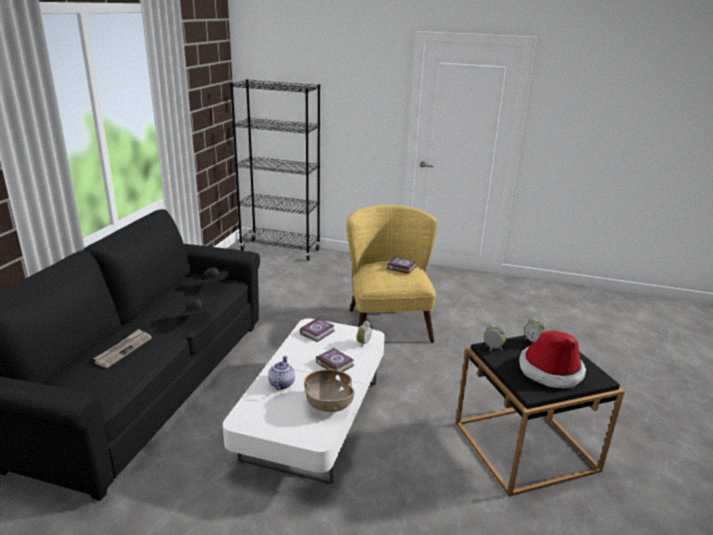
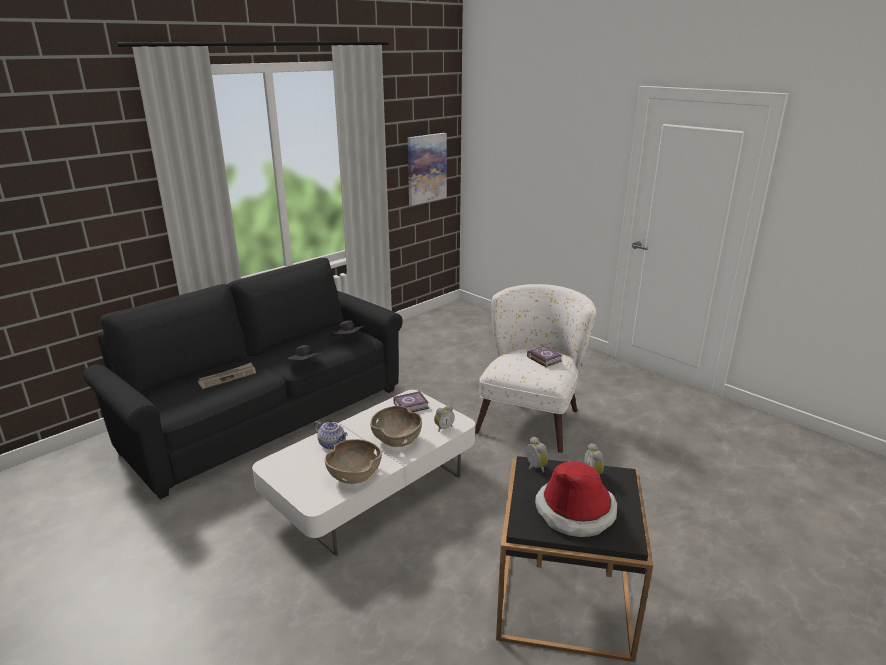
camera: 30 degrees right, 0 degrees up
black bookcase [230,79,320,261] -> none
teapot [268,356,295,390] -> teapot turned 90 degrees clockwise [314,421,348,449]
book [316,348,354,376] -> brown bowl [370,406,422,447]
yellow armchair [346,205,438,343] -> white armchair [475,284,596,453]
none -> picture [408,133,447,206]

